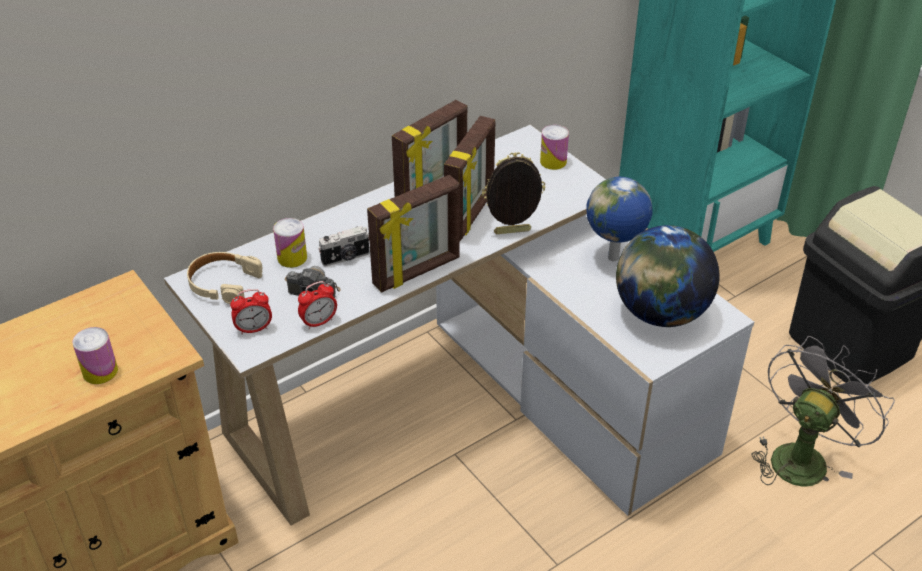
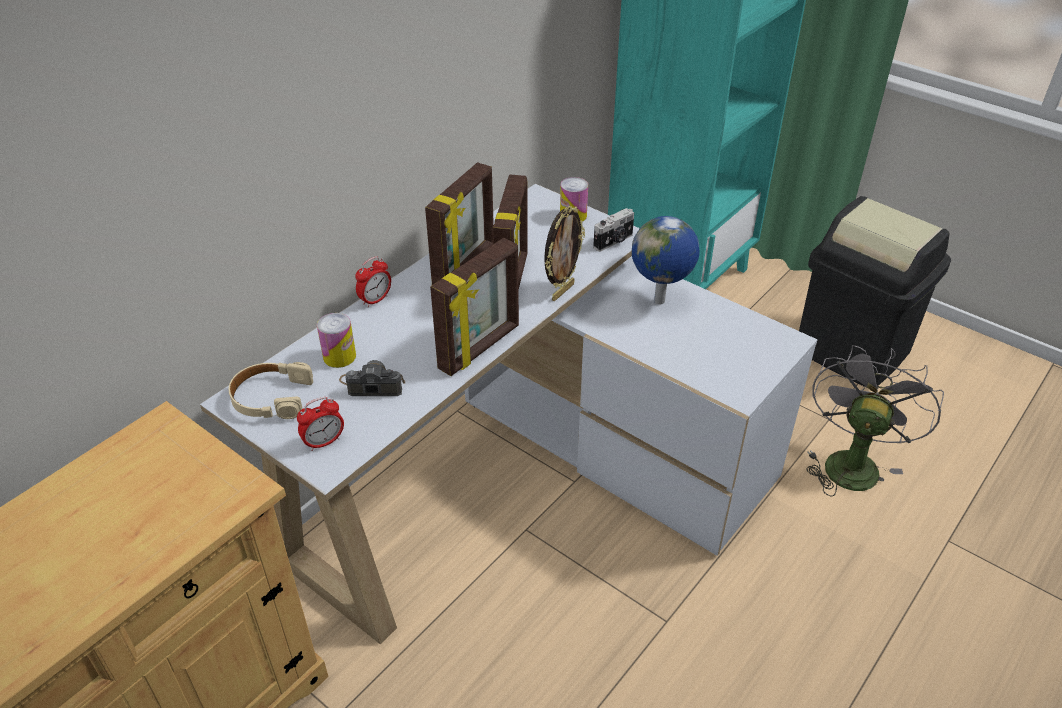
camera: 15 degrees left, 0 degrees up
can [72,327,118,384] -> none
alarm clock [298,281,337,329] -> alarm clock moved to [355,257,391,308]
camera [318,226,370,267] -> camera moved to [593,208,634,252]
picture frame [482,152,546,234] -> picture frame turned 150 degrees clockwise [544,206,585,301]
globe [616,225,719,327] -> none

